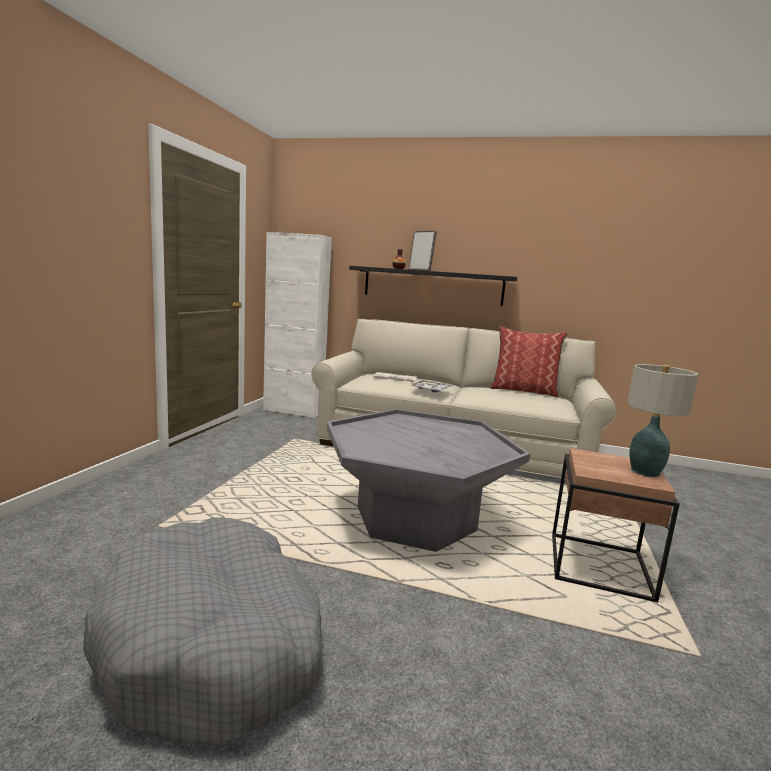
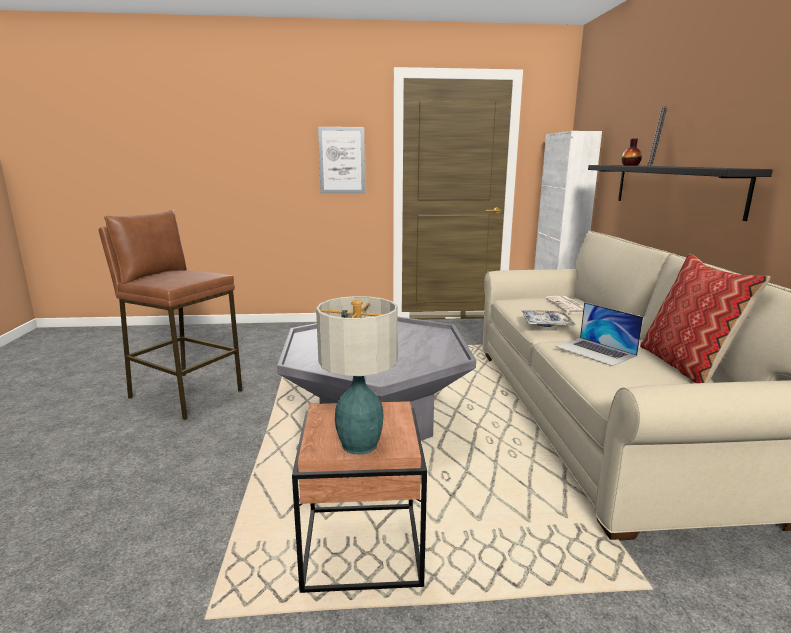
camera: 70 degrees right, 5 degrees up
grey dog bed [83,518,323,746] -> brown stool [99,209,243,420]
none -> picture [318,127,365,193]
none -> laptop [555,302,643,366]

